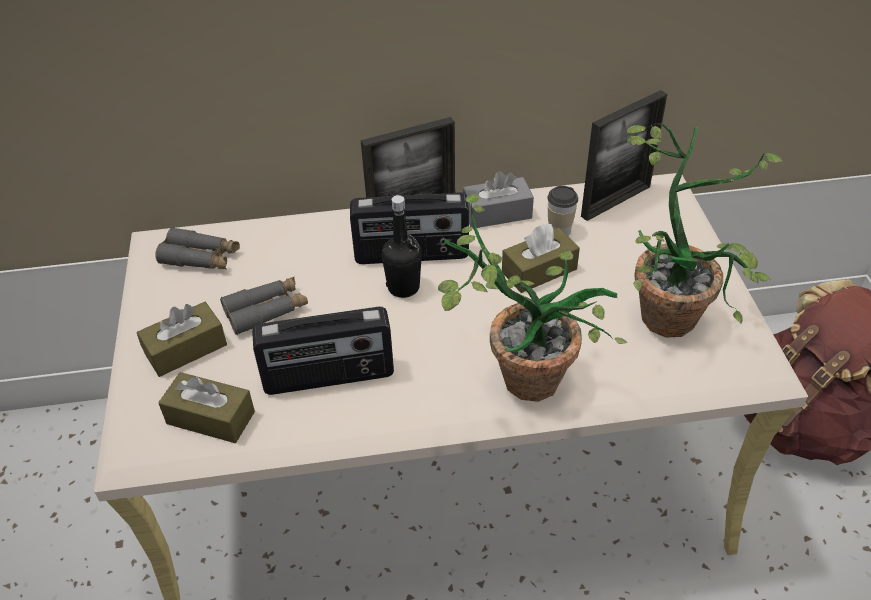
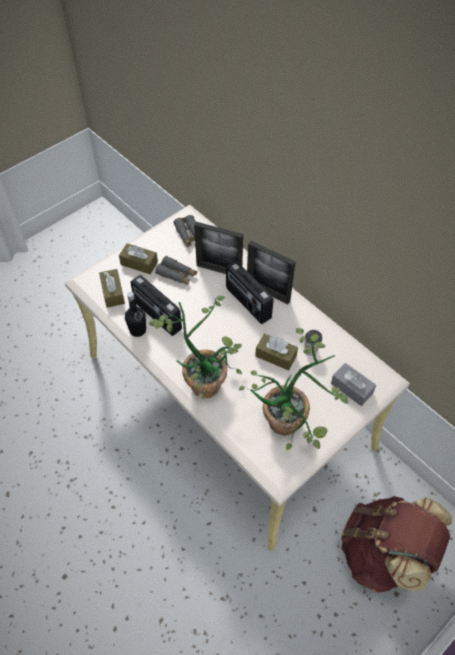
camera: 55 degrees right, 10 degrees up
black bottle [381,195,422,298] -> black bottle moved to [125,292,146,337]
grey tissue box [463,171,534,229] -> grey tissue box moved to [331,363,376,406]
picture frame [581,90,667,221] -> picture frame moved to [194,222,243,274]

